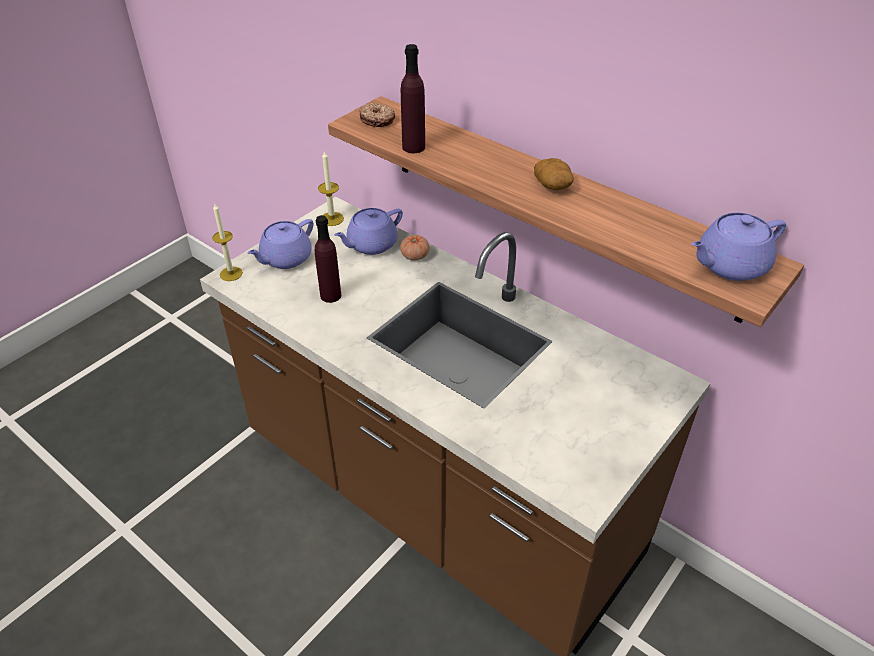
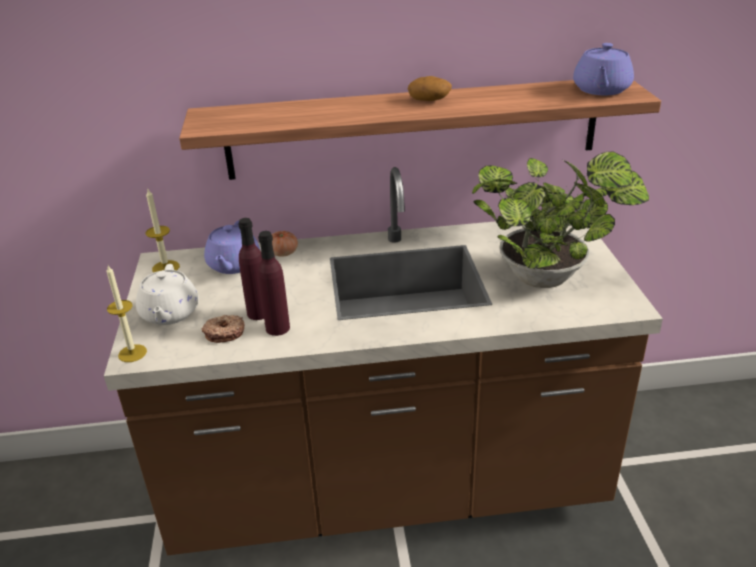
camera: 45 degrees left, 10 degrees down
purple teapot [247,219,313,269] -> white teapot [136,264,199,325]
donut [359,103,395,127] -> donut moved to [202,314,244,343]
purple bottle [401,44,425,153] -> purple bottle moved to [258,231,290,336]
none -> potted plant [472,151,649,288]

